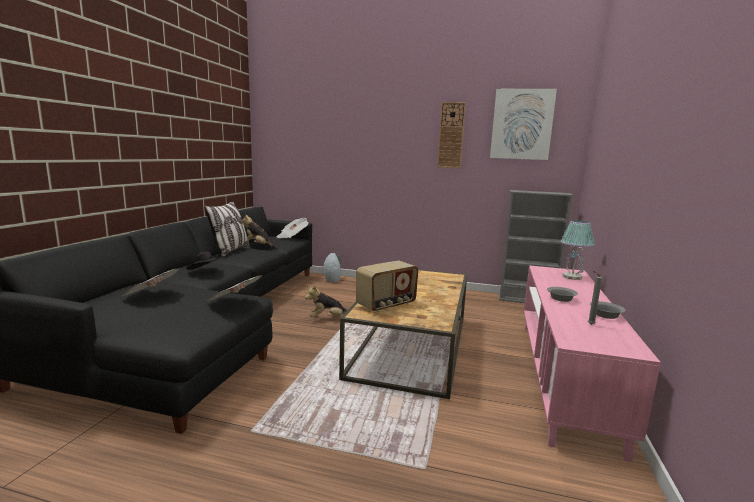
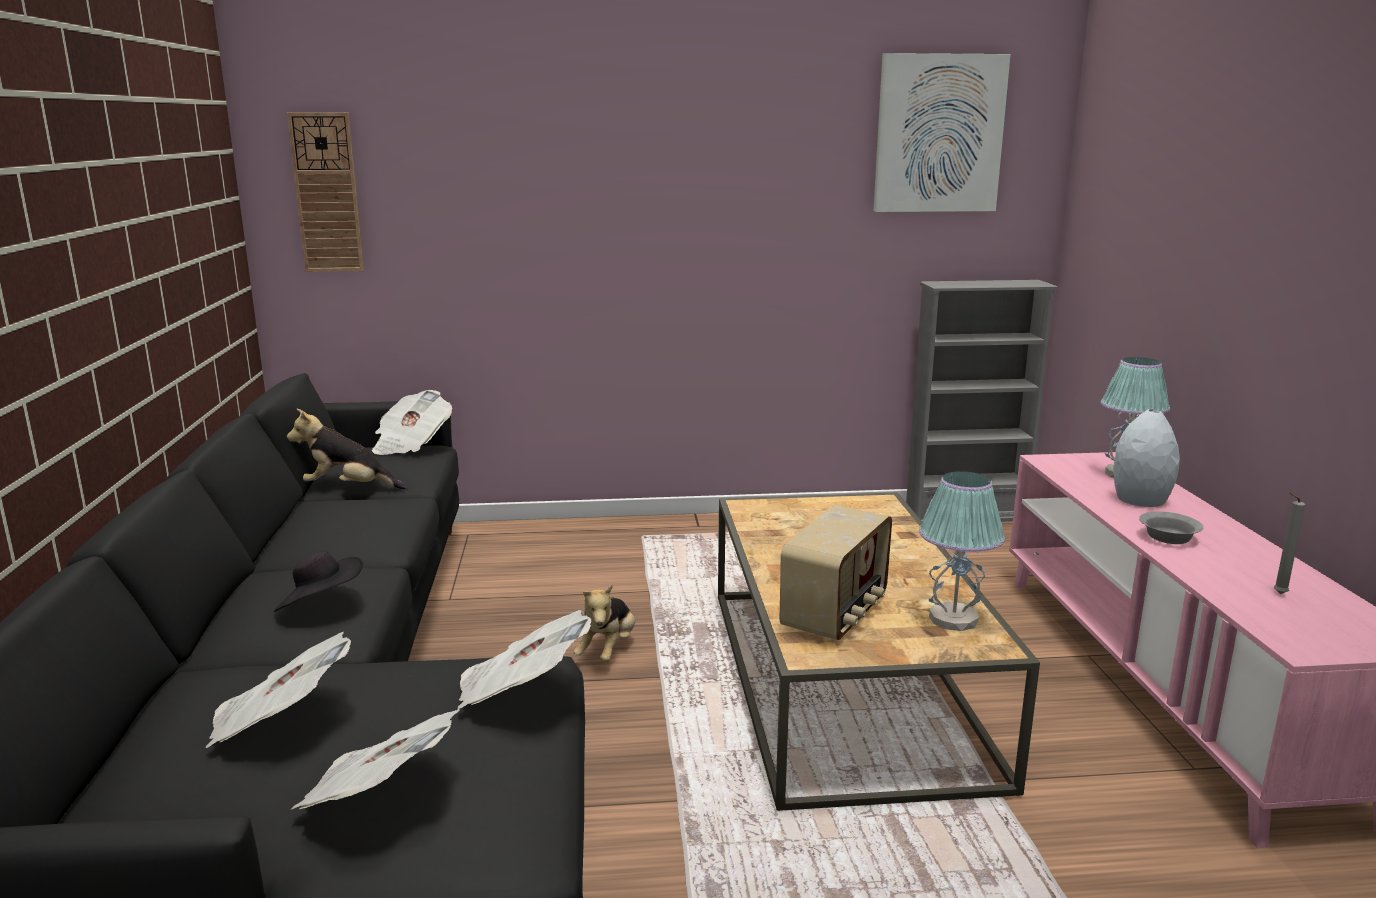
camera: 20 degrees left, 5 degrees up
pillow [204,201,249,257] -> none
plush toy [305,285,347,317] -> plush toy turned 45 degrees counterclockwise [574,585,635,662]
grey vase [324,252,342,282] -> grey vase moved to [1113,409,1180,507]
wall clock [437,102,466,168] -> wall clock moved to [287,112,364,272]
grey bowl [590,301,626,319] -> none
none -> newspaper [290,709,460,810]
none -> table lamp [919,471,1005,631]

